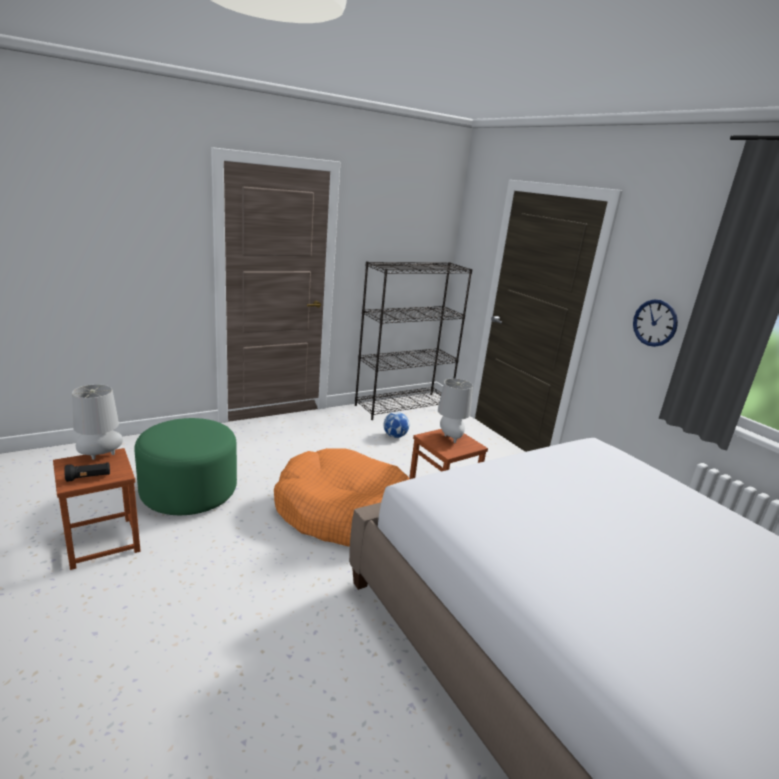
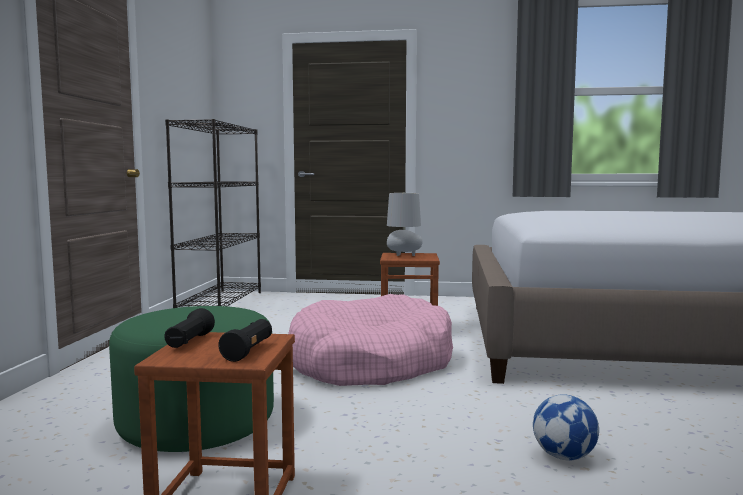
camera: 50 degrees left, 15 degrees down
grey table lamp [72,384,123,460] -> black flashlight [164,308,215,348]
orange dog bed [274,448,409,547] -> pink dog bed [288,294,453,386]
football [384,412,409,438] -> football moved to [533,394,599,461]
wall clock [633,299,678,347] -> none

